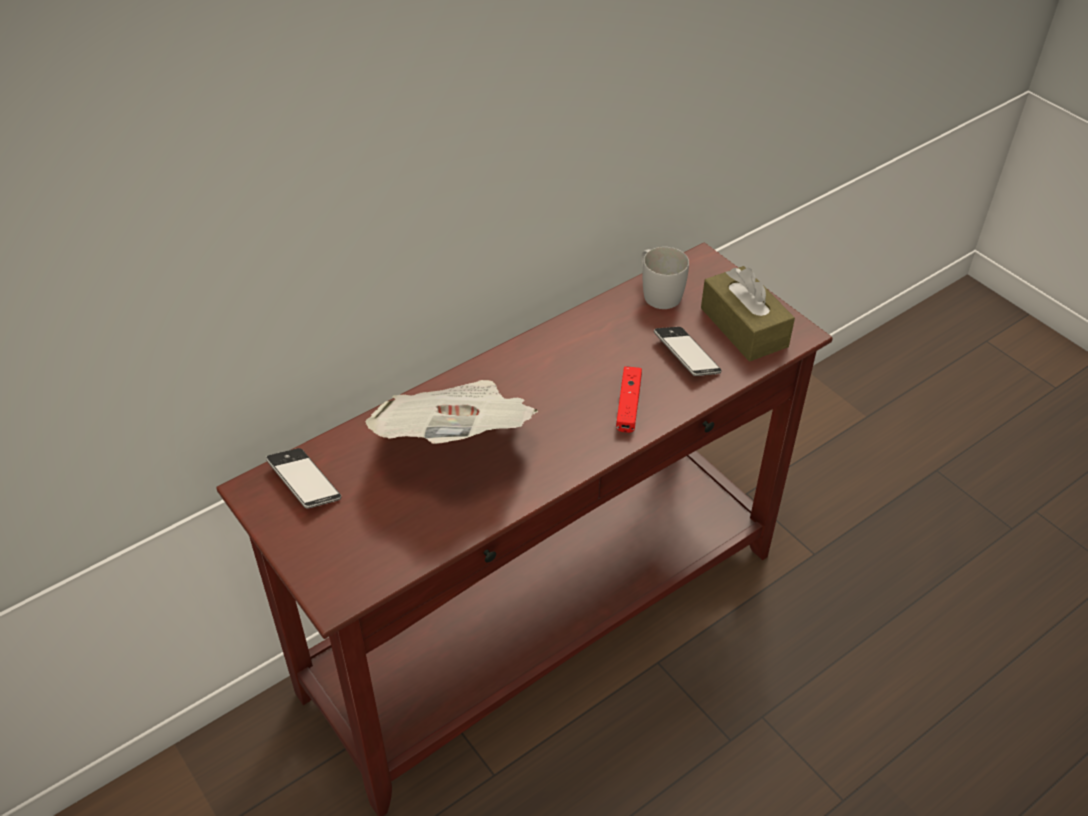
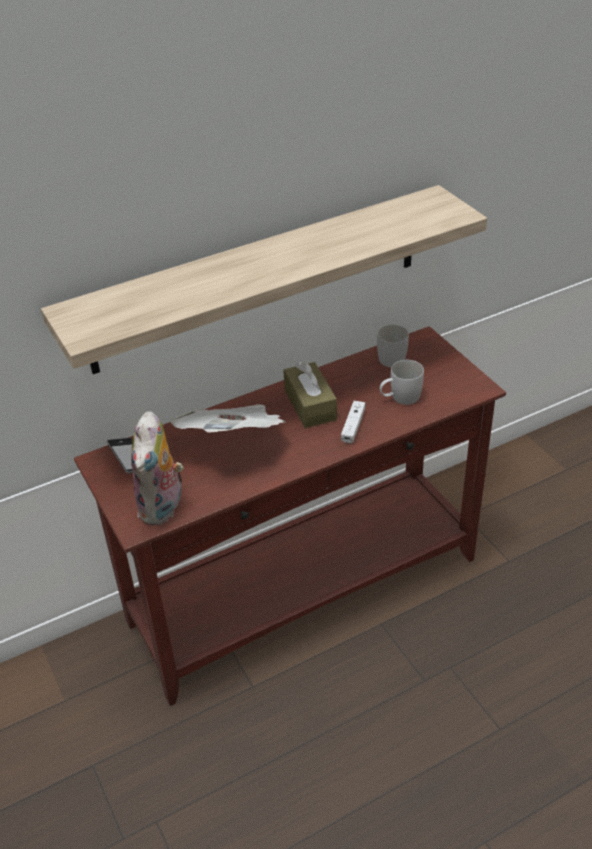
camera: 10 degrees right, 5 degrees down
red game controller [616,366,642,433] -> white game controller [341,401,366,443]
phone [654,327,722,376] -> white mug [380,360,424,405]
brown tissue box [701,266,795,362] -> brown tissue box moved to [283,362,337,428]
none -> shelf [41,185,487,374]
none -> plush toy [131,411,184,525]

